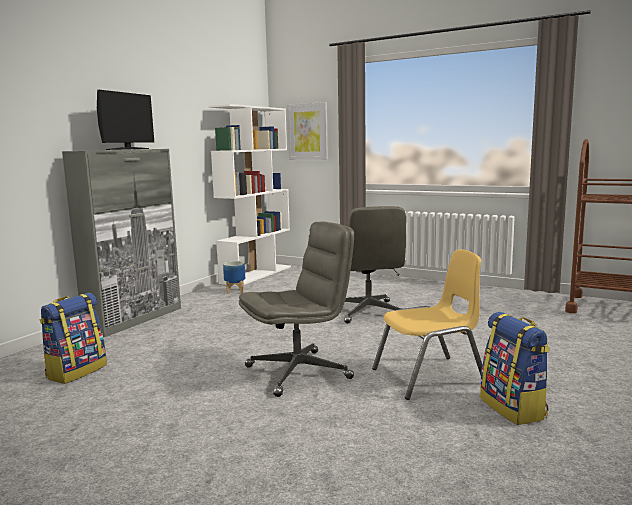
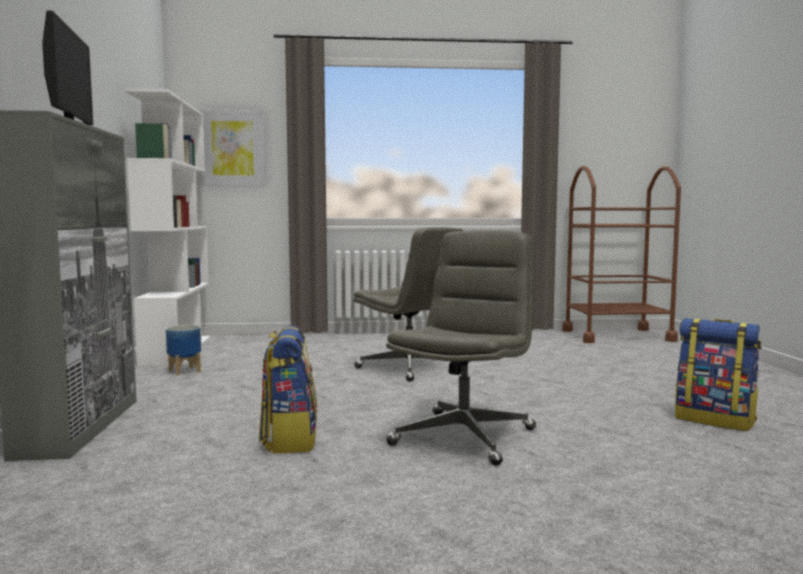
camera: 35 degrees left, 5 degrees down
backpack [40,293,107,384] -> backpack moved to [259,326,317,453]
yellow chair [372,249,483,400] -> none

